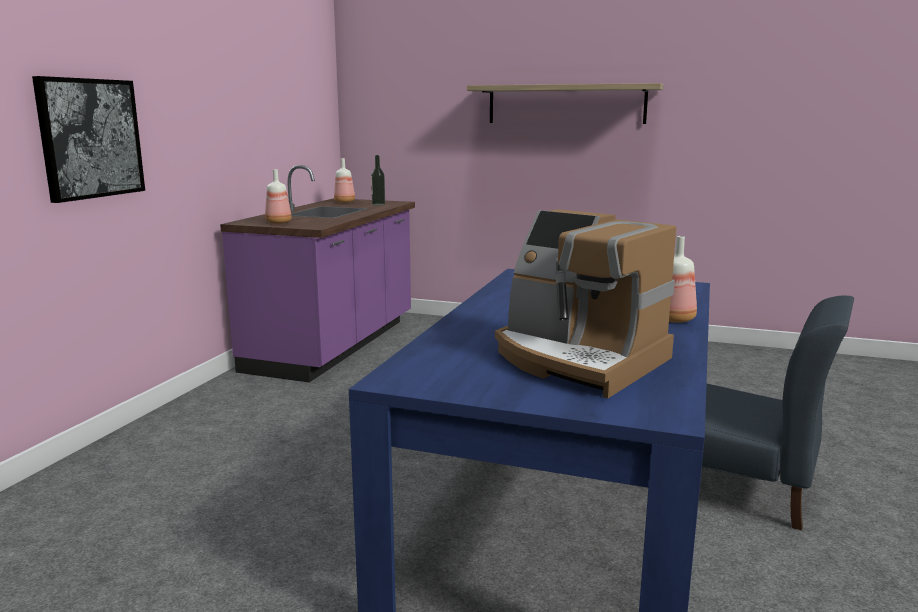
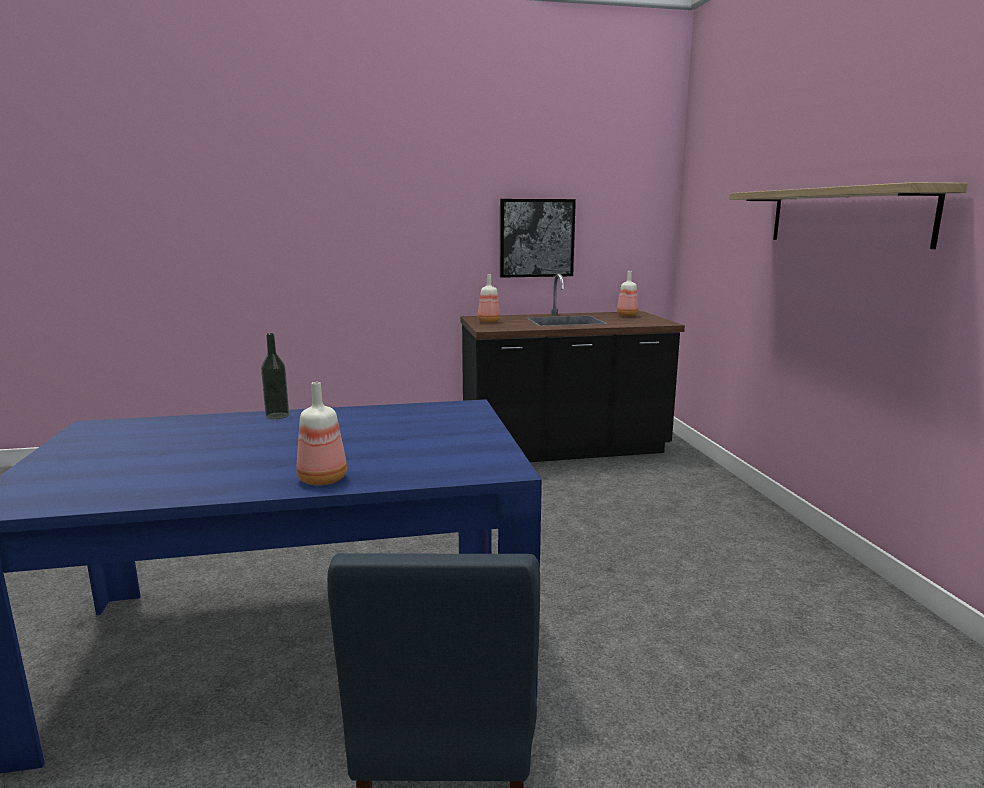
camera: 60 degrees right, 0 degrees up
picture [32,76,145,203] -> picture moved to [500,199,576,278]
purple counter [220,165,415,383] -> black counter [460,273,685,462]
bottle [371,155,385,206] -> bottle moved to [261,333,289,419]
coffee machine [495,209,676,398] -> none

